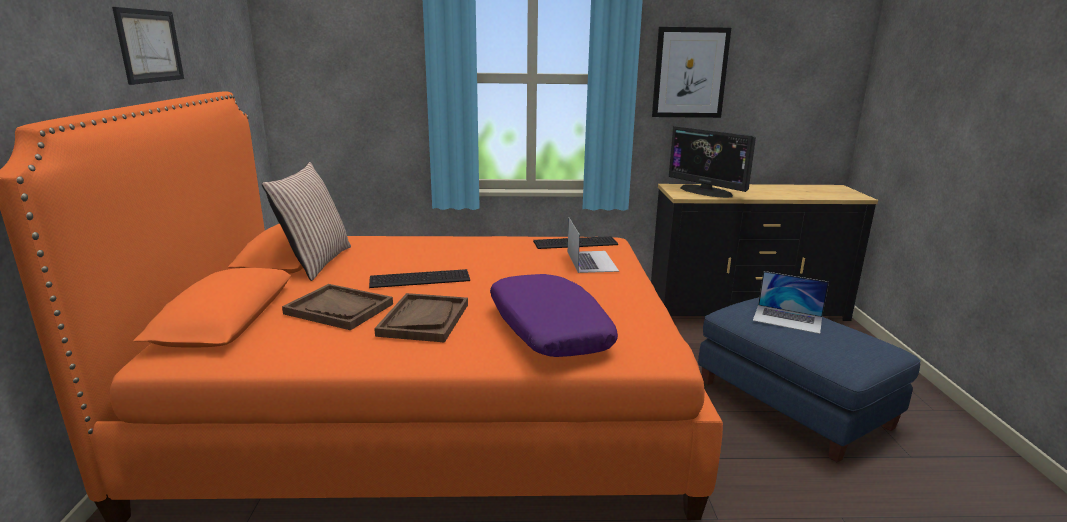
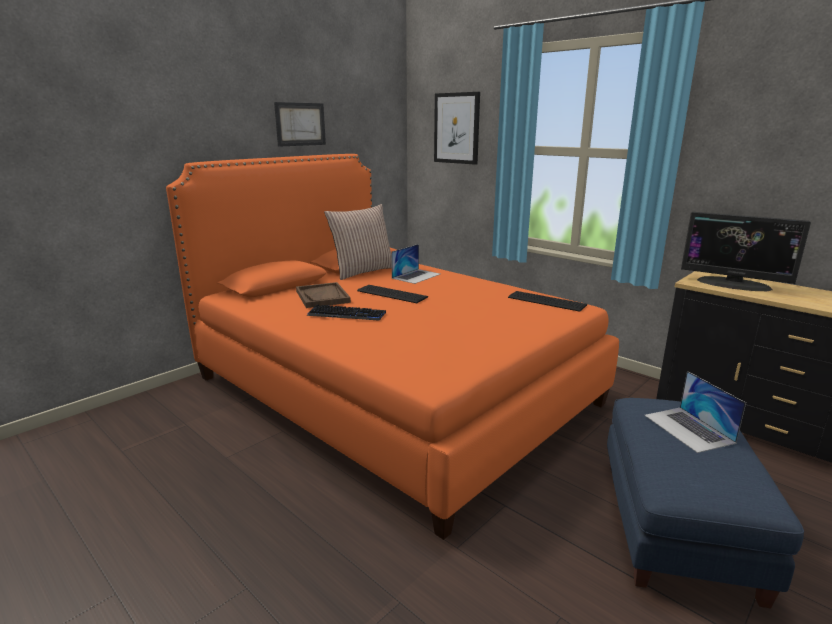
camera: 45 degrees right, 0 degrees up
brown tray [374,293,468,343] -> keyboard [307,305,386,321]
purple pillow [490,274,618,357] -> none
laptop [568,218,619,273] -> laptop moved to [391,244,440,284]
picture [652,27,731,118] -> picture moved to [434,92,480,165]
monitor [669,126,756,198] -> monitor turned 60 degrees counterclockwise [681,212,811,291]

